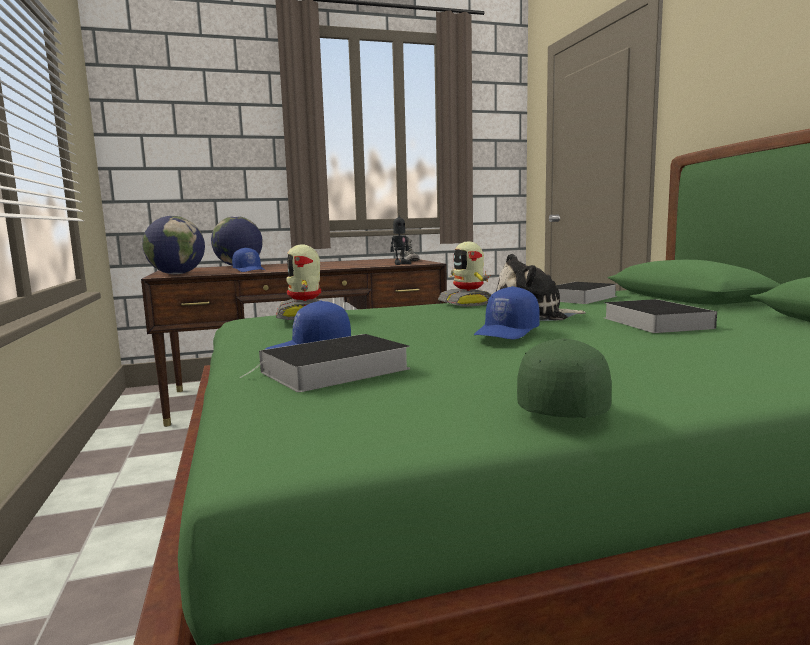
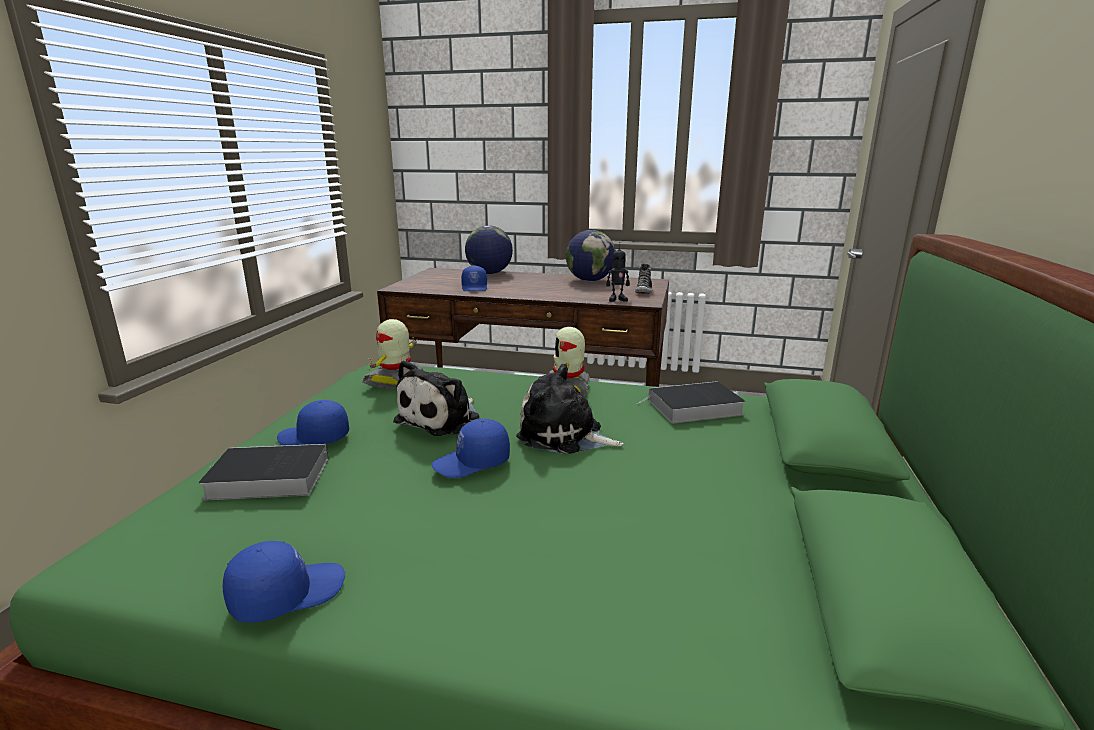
camera: 30 degrees right, 10 degrees up
globe [142,216,205,274] -> globe moved to [566,230,616,281]
green cap [517,338,612,418] -> blue cap [223,541,345,623]
book [604,299,717,333] -> none
none -> plush toy [393,360,479,436]

